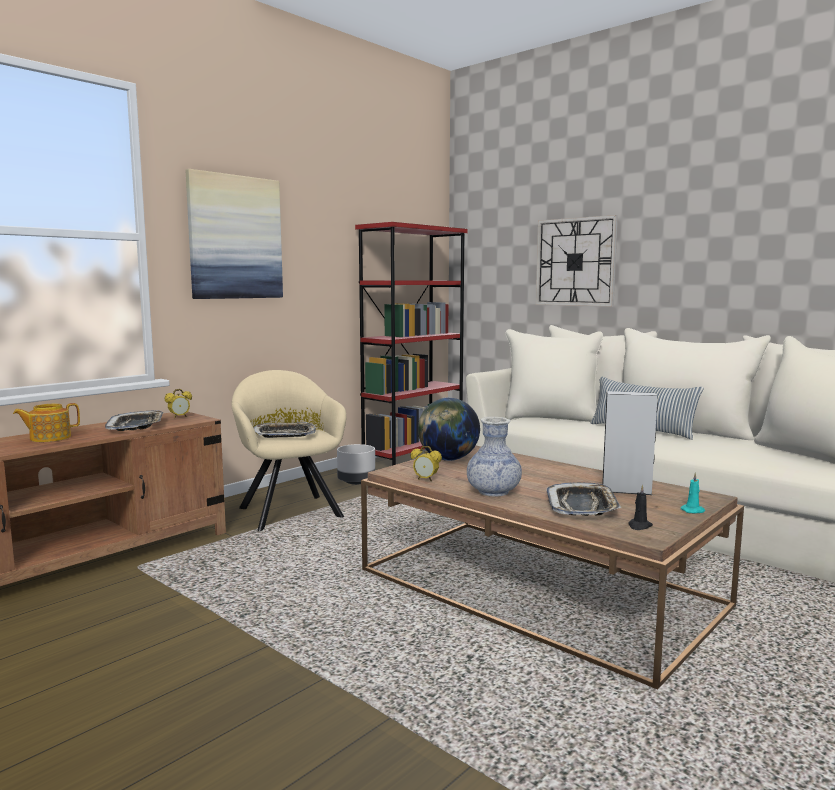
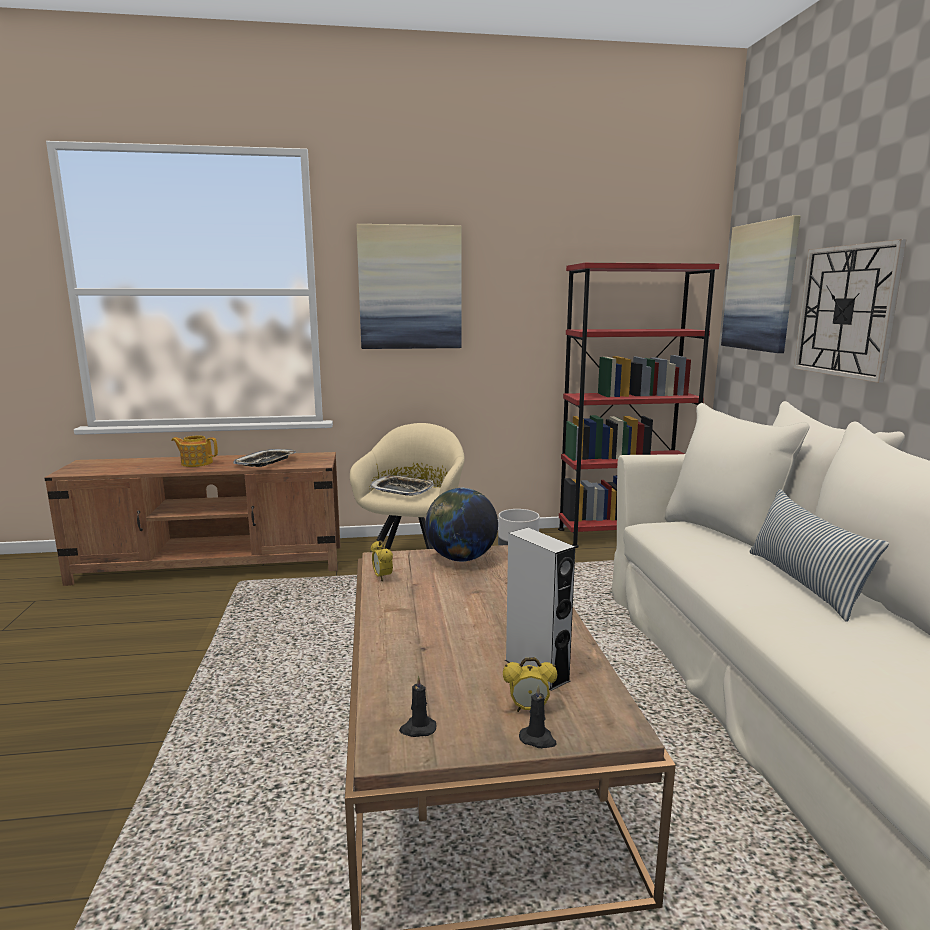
camera: 40 degrees right, 5 degrees up
alarm clock [165,389,192,418] -> alarm clock moved to [503,657,557,712]
vase [467,417,522,497] -> none
tray [546,482,622,516] -> none
turquoise candle [681,472,705,513] -> black candle [519,685,557,748]
none -> picture [721,215,801,353]

